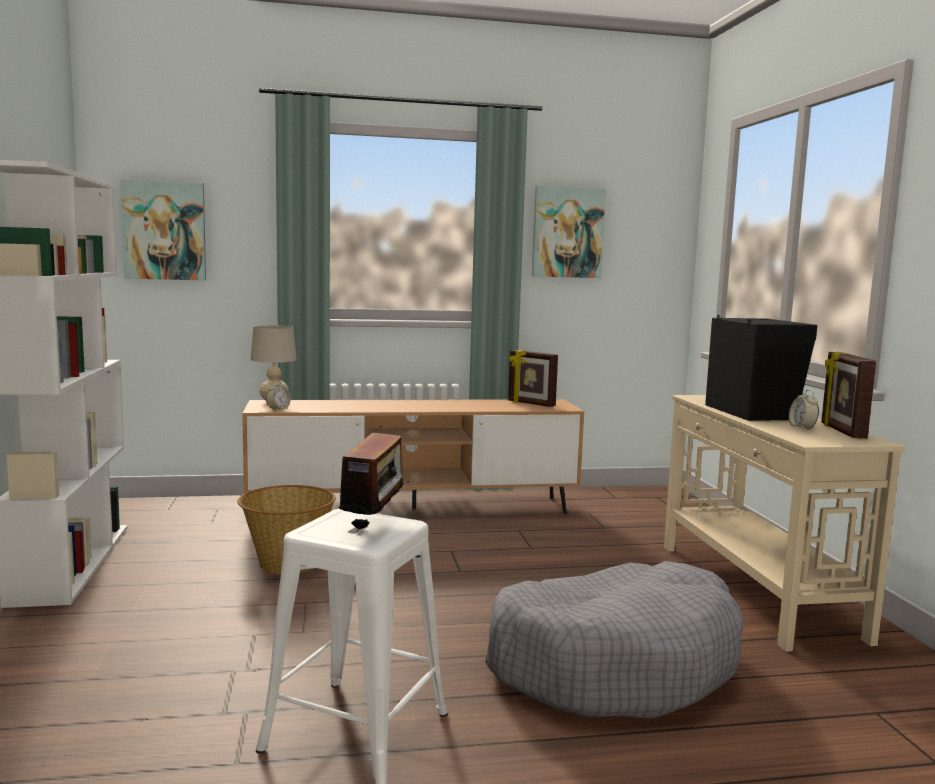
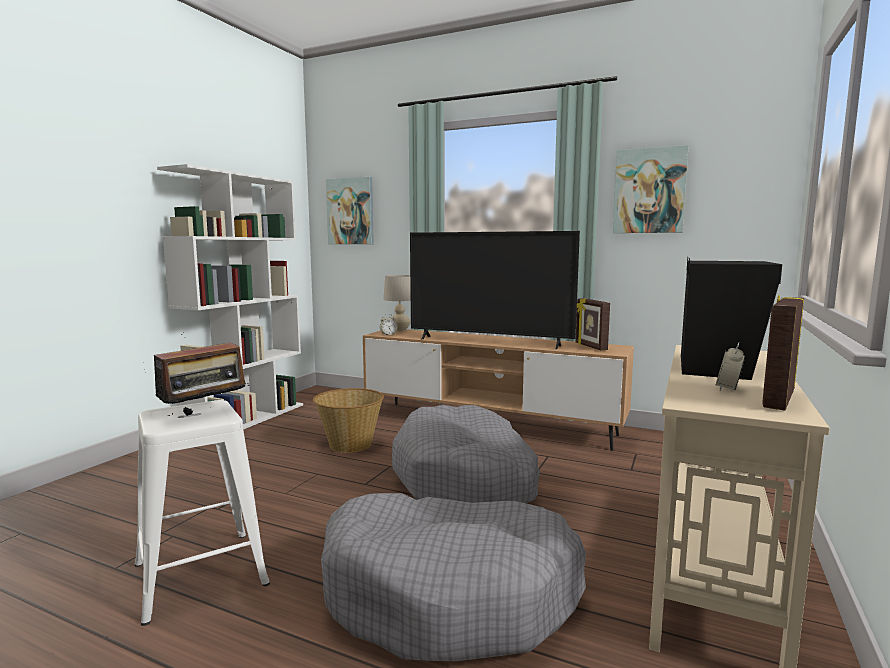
camera: 35 degrees right, 0 degrees up
none -> grey dog bed [392,405,540,503]
none -> television [410,231,580,349]

